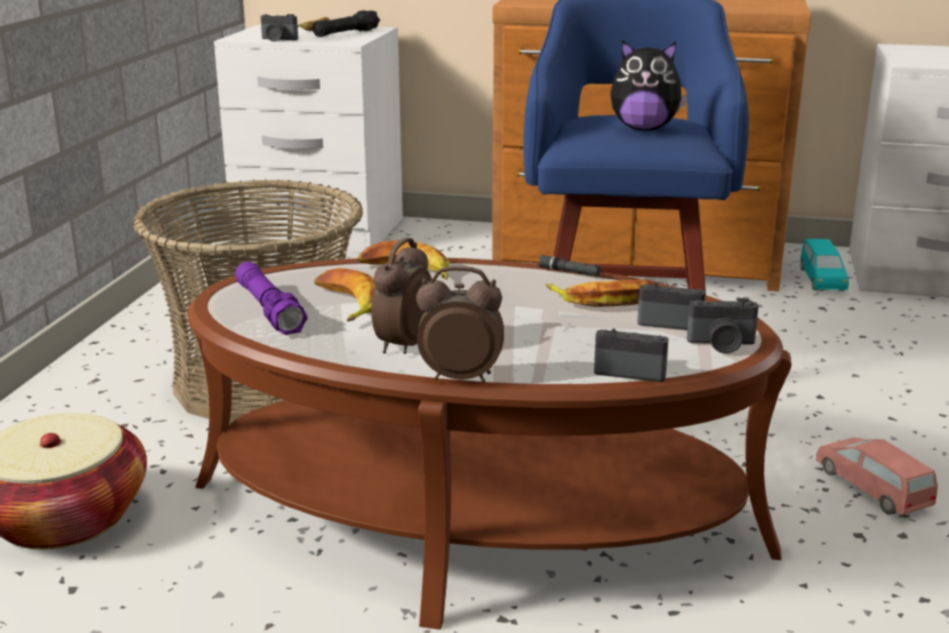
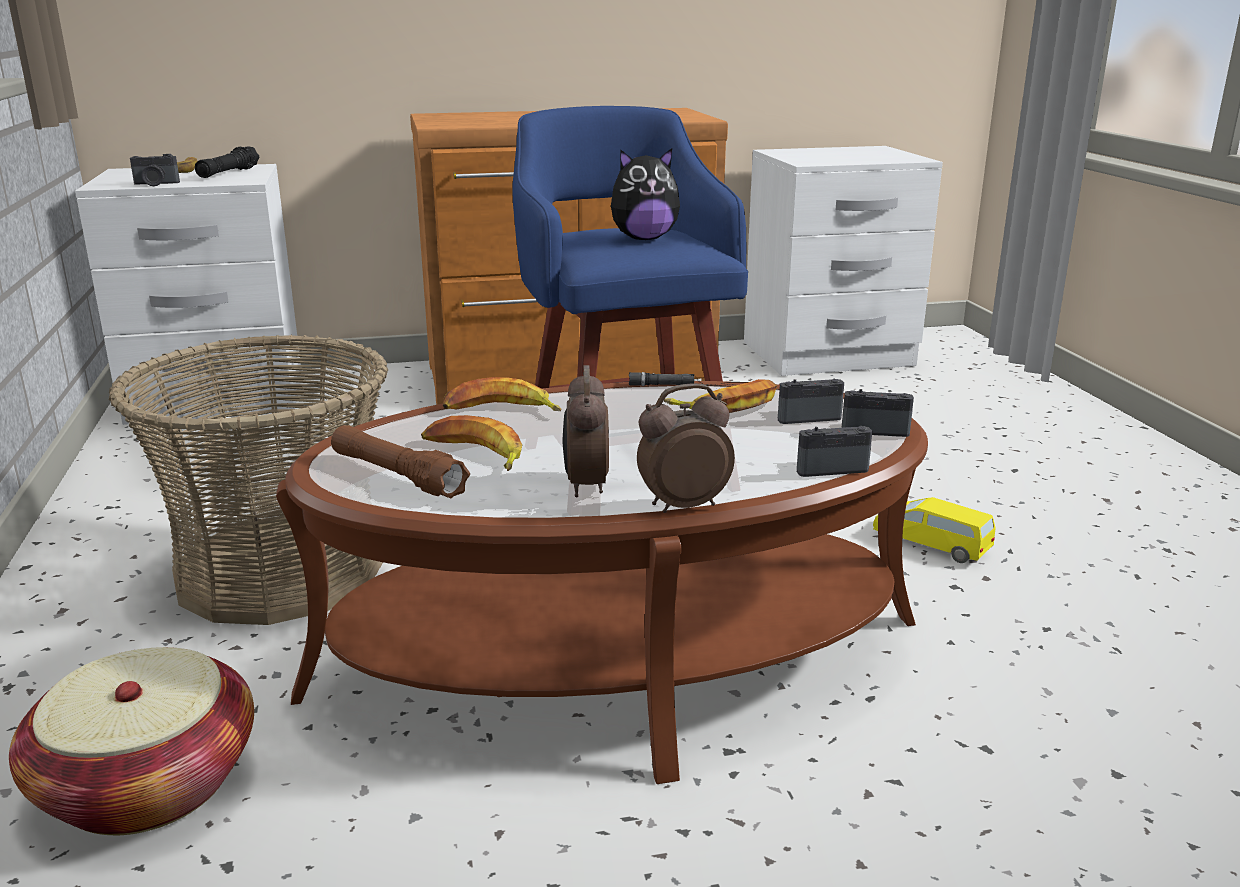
camera: 25 degrees left, 0 degrees up
purple flashlight [235,262,308,335] -> brown flashlight [331,425,470,499]
camera [687,298,759,354] -> camera turned 150 degrees counterclockwise [842,389,914,437]
turquoise toy car [800,239,849,291] -> none
pink toy car [816,437,938,515] -> yellow toy car [873,497,996,563]

